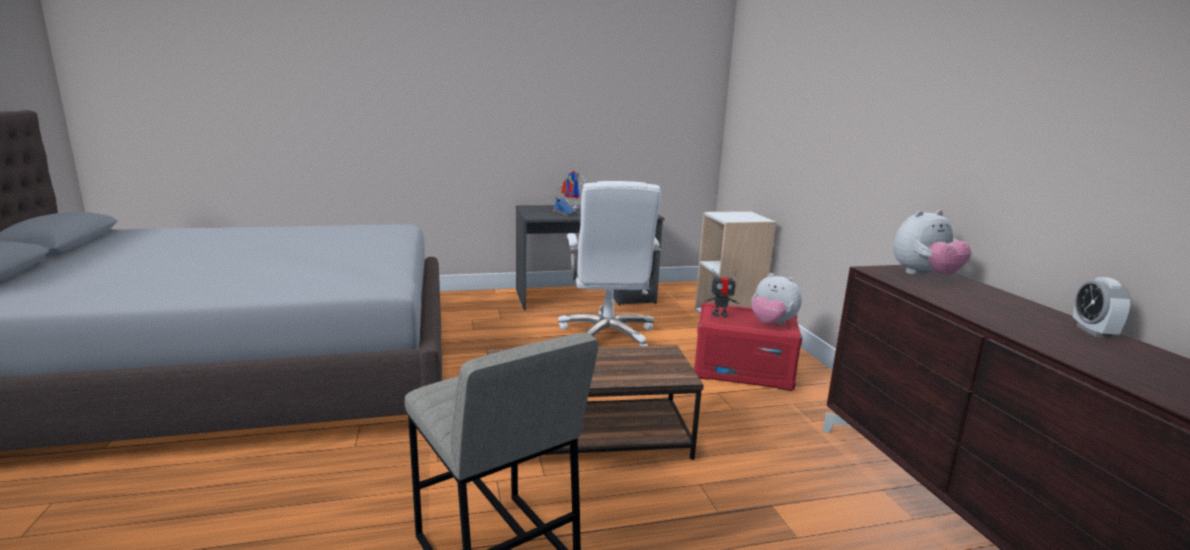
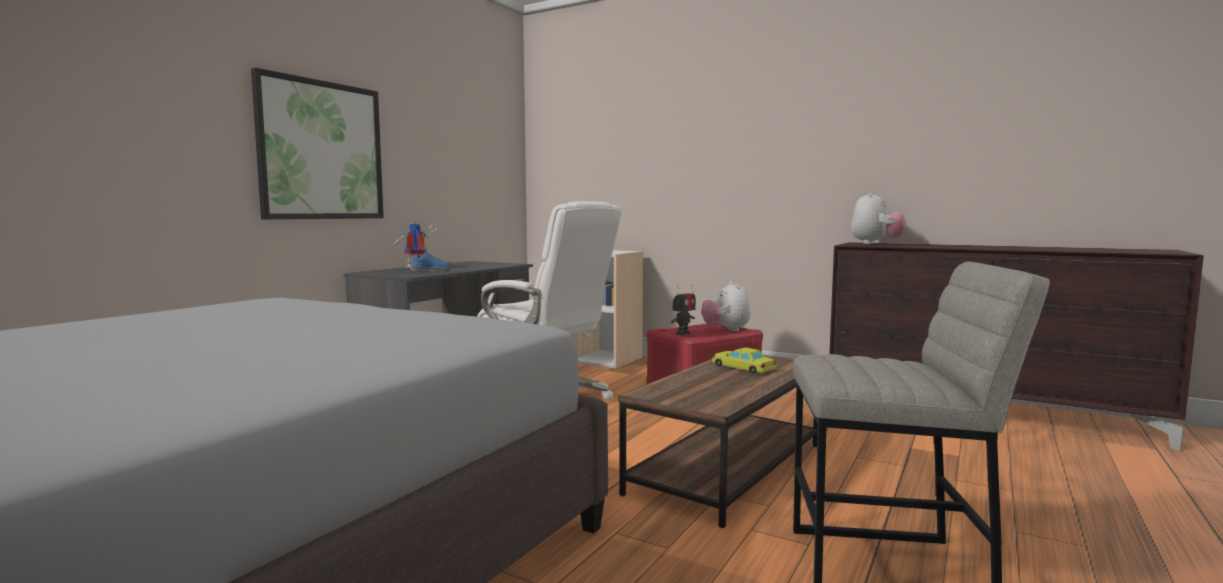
camera: 45 degrees left, 10 degrees down
plush toy [751,273,802,325] -> plush toy turned 90 degrees clockwise [701,282,750,332]
alarm clock [1073,277,1131,338] -> none
none -> picture [251,68,384,219]
none -> yellow toy car [712,347,777,374]

